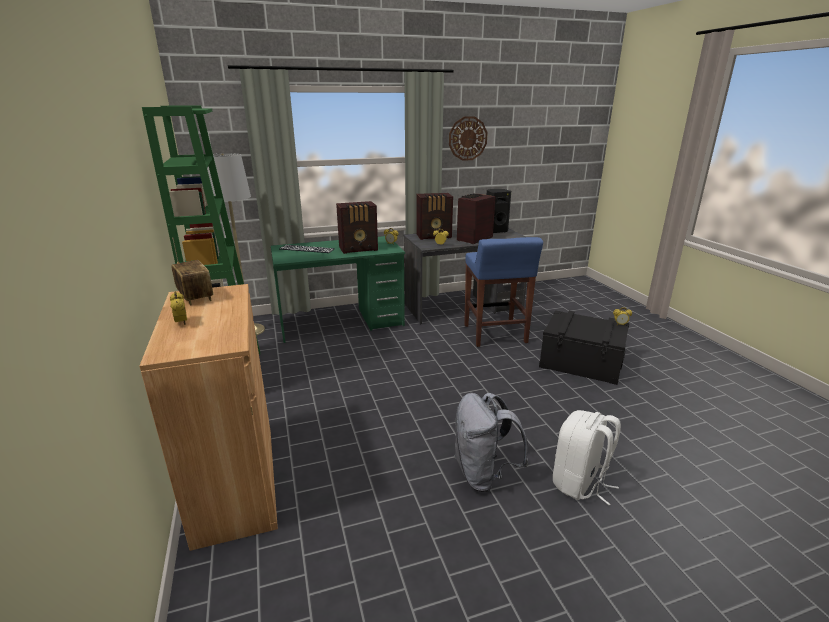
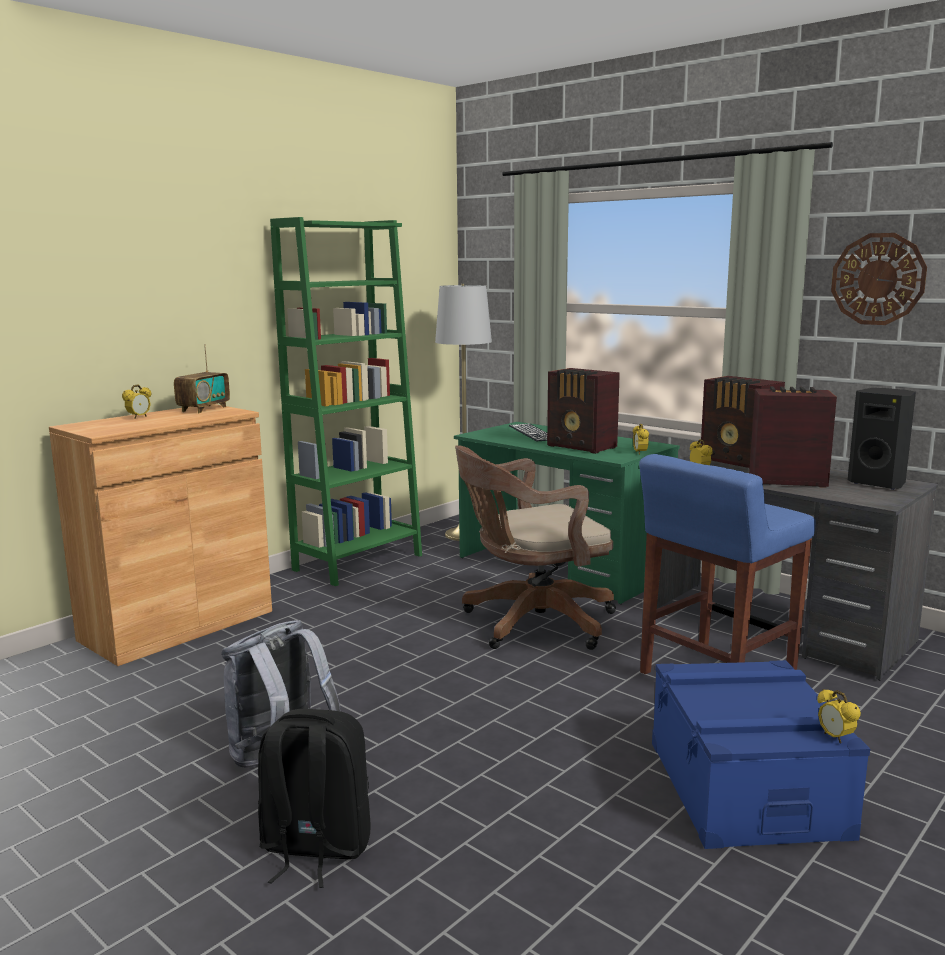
camera: 60 degrees right, 10 degrees down
black storage box [539,310,629,385] -> blue storage box [652,660,870,849]
white backpack [553,410,621,505] -> black backpack [258,709,371,888]
none -> brown office chair [455,445,616,650]

